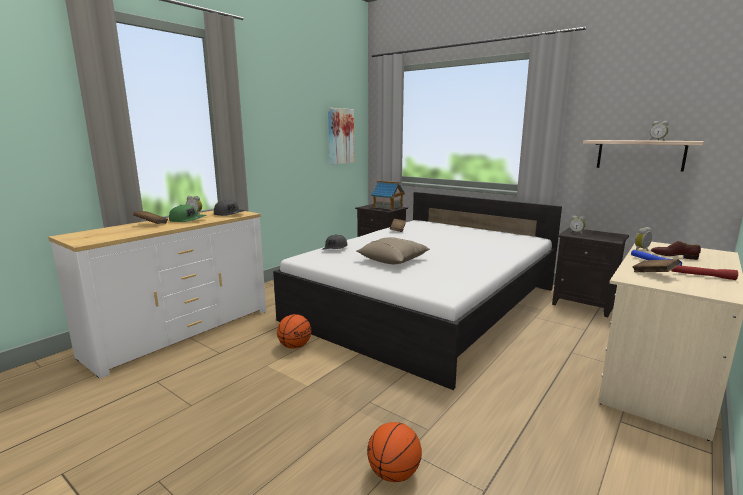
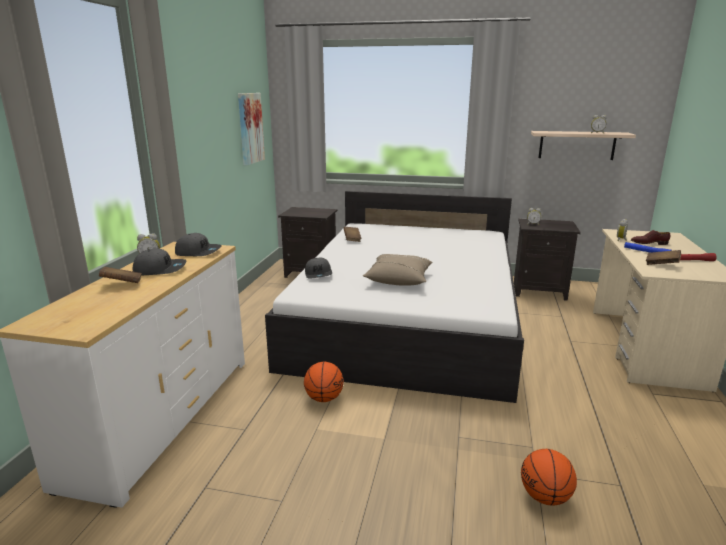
camera: 25 degrees left, 5 degrees up
green cap [169,204,206,222] -> grey cap [133,248,186,275]
toy house [371,181,405,210] -> none

